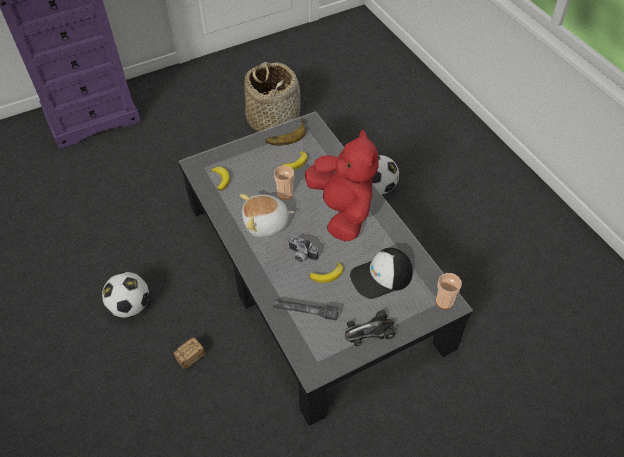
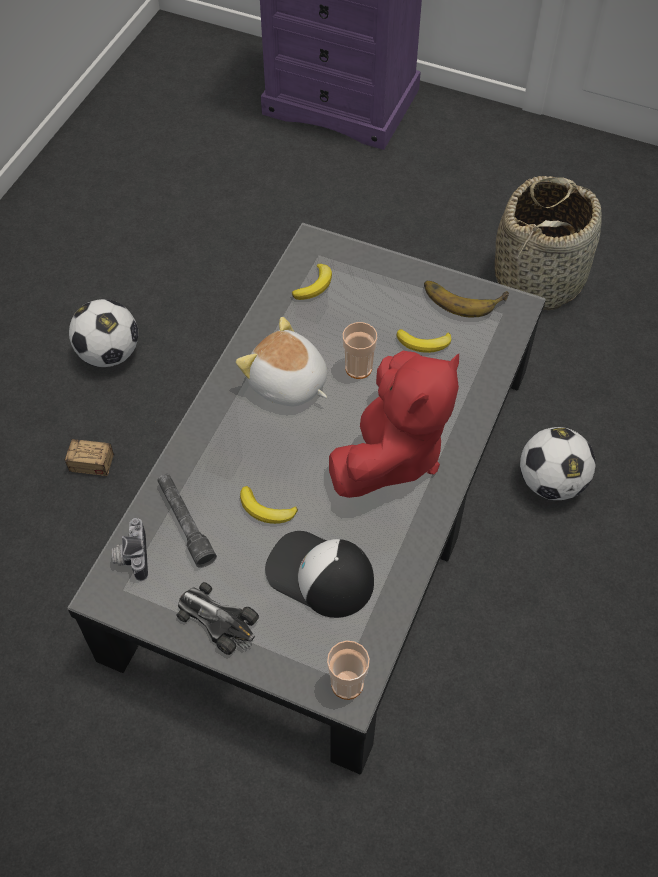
camera: 50 degrees right, 5 degrees up
camera [288,236,318,262] -> camera moved to [112,518,148,581]

